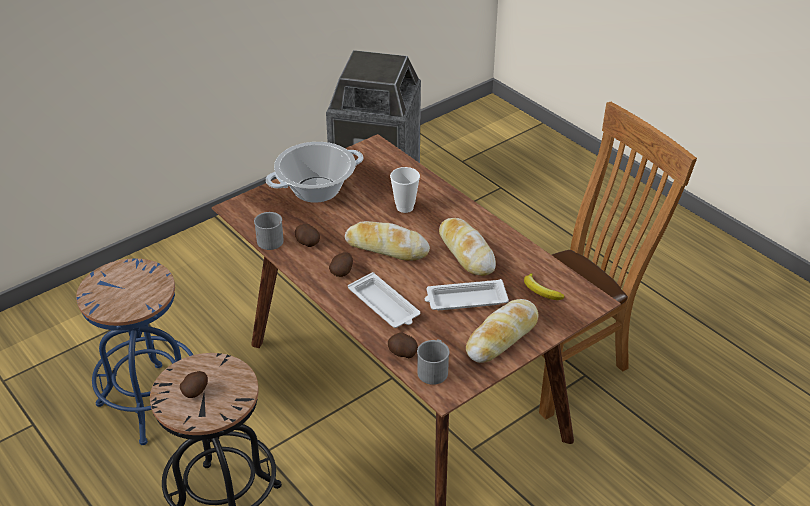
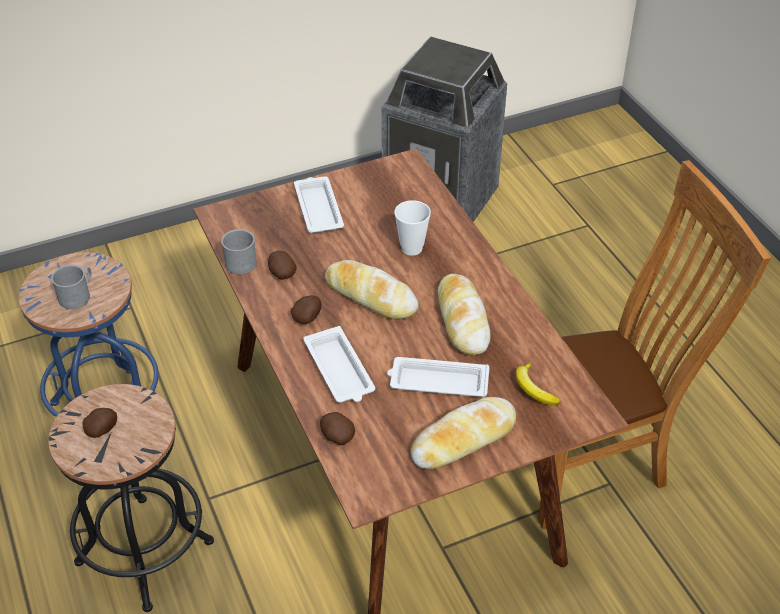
camera: 15 degrees right, 5 degrees up
cooking pot [266,142,363,203] -> white tray [294,176,344,233]
grey mug [417,339,450,385] -> grey mug moved to [51,265,92,309]

